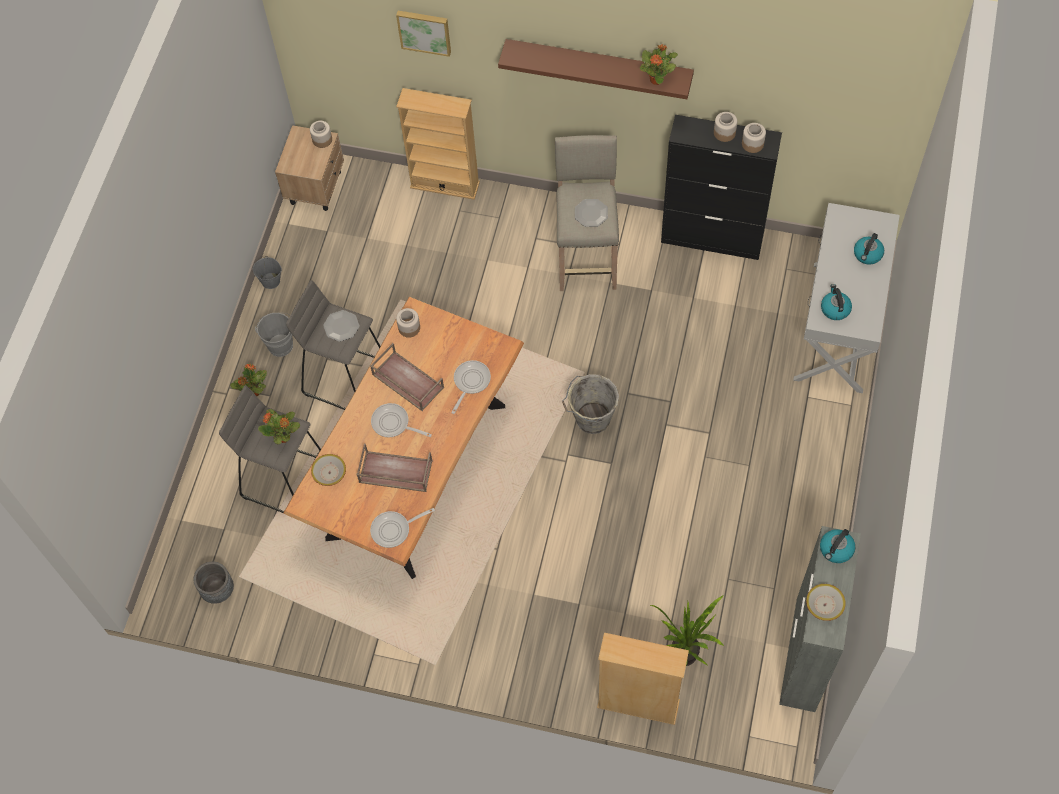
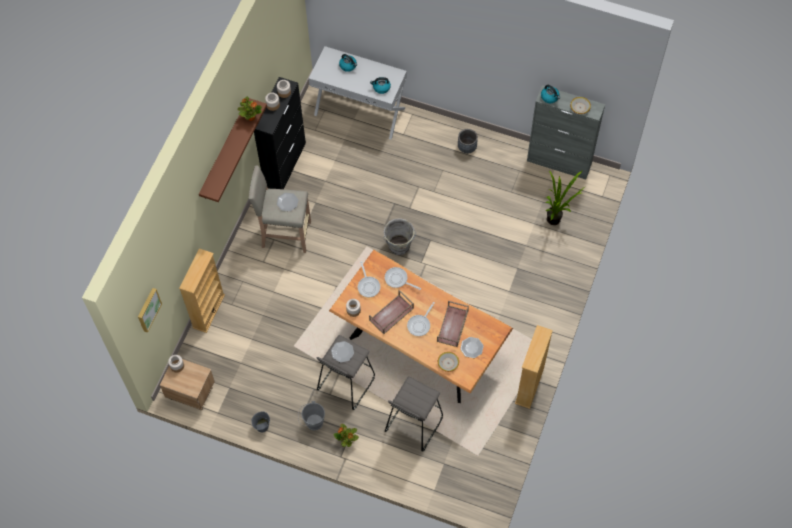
camera: 85 degrees left, 0 degrees up
grey planter [194,561,234,604] -> grey planter moved to [458,129,478,154]
potted plant [258,409,300,445] -> none
frying pan [370,508,435,548] -> frying pan moved to [358,261,380,297]
picture [396,11,451,57] -> picture moved to [138,288,162,333]
beige bookcase [597,633,689,725] -> beige bookcase moved to [515,325,553,409]
none -> plate [460,337,484,358]

